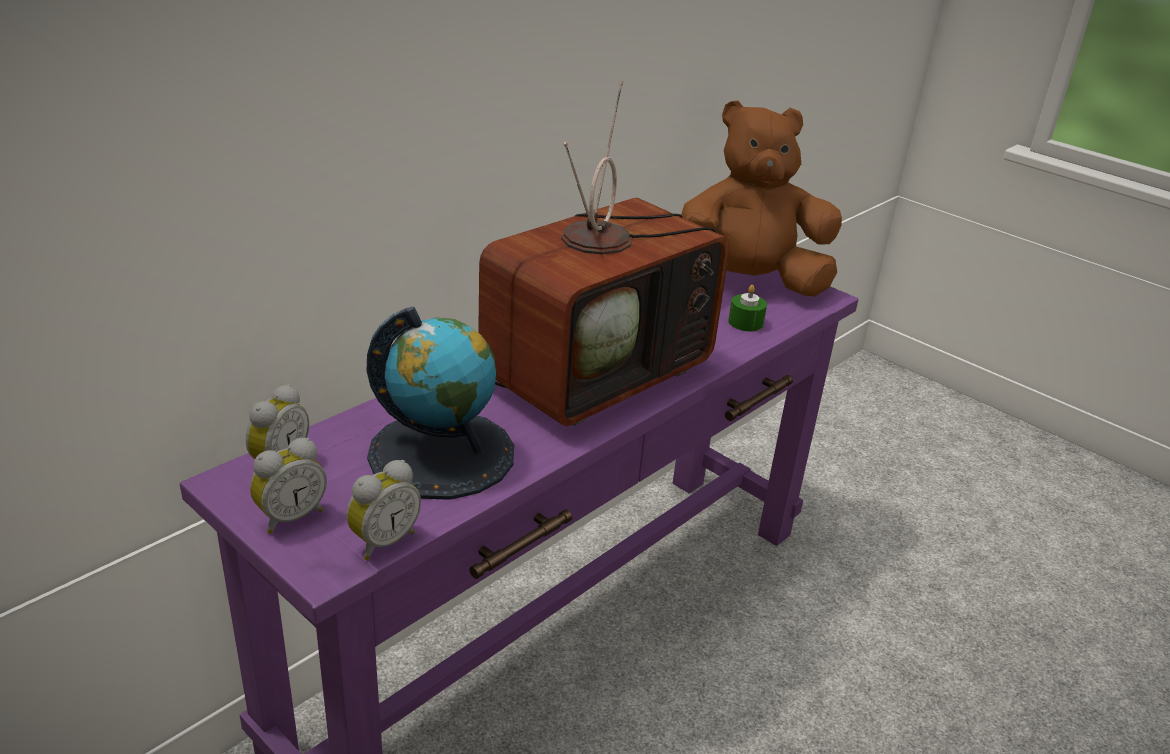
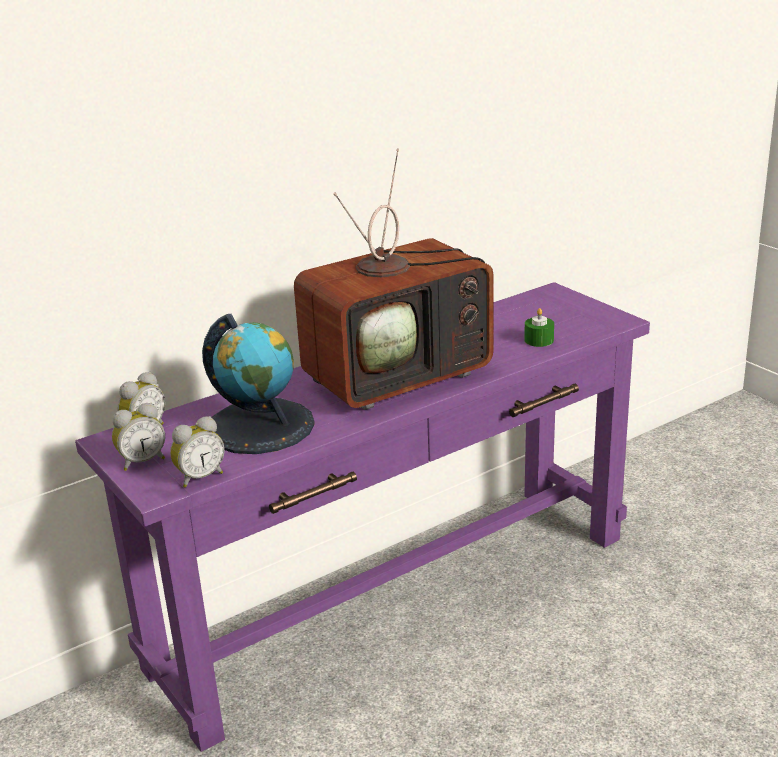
camera: 15 degrees right, 5 degrees down
brown plush toy [681,100,842,297] -> none

